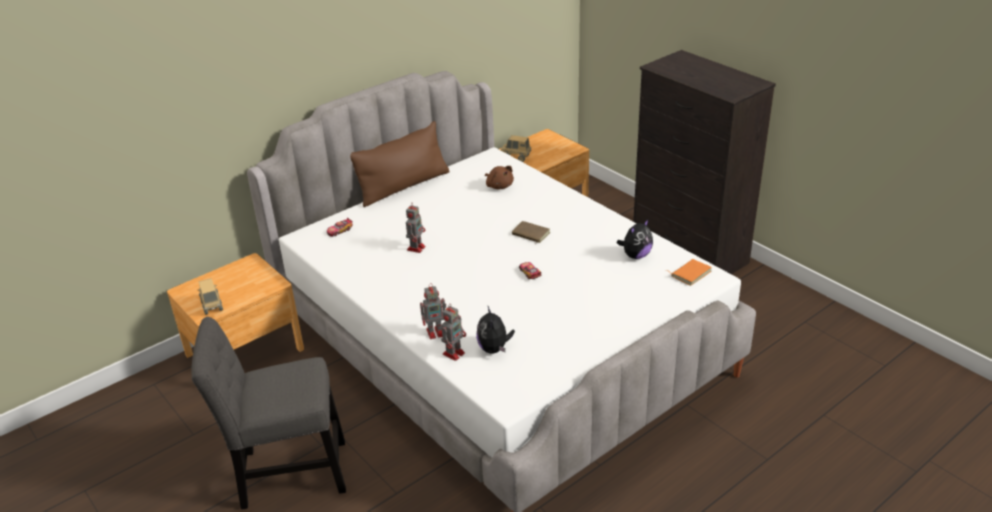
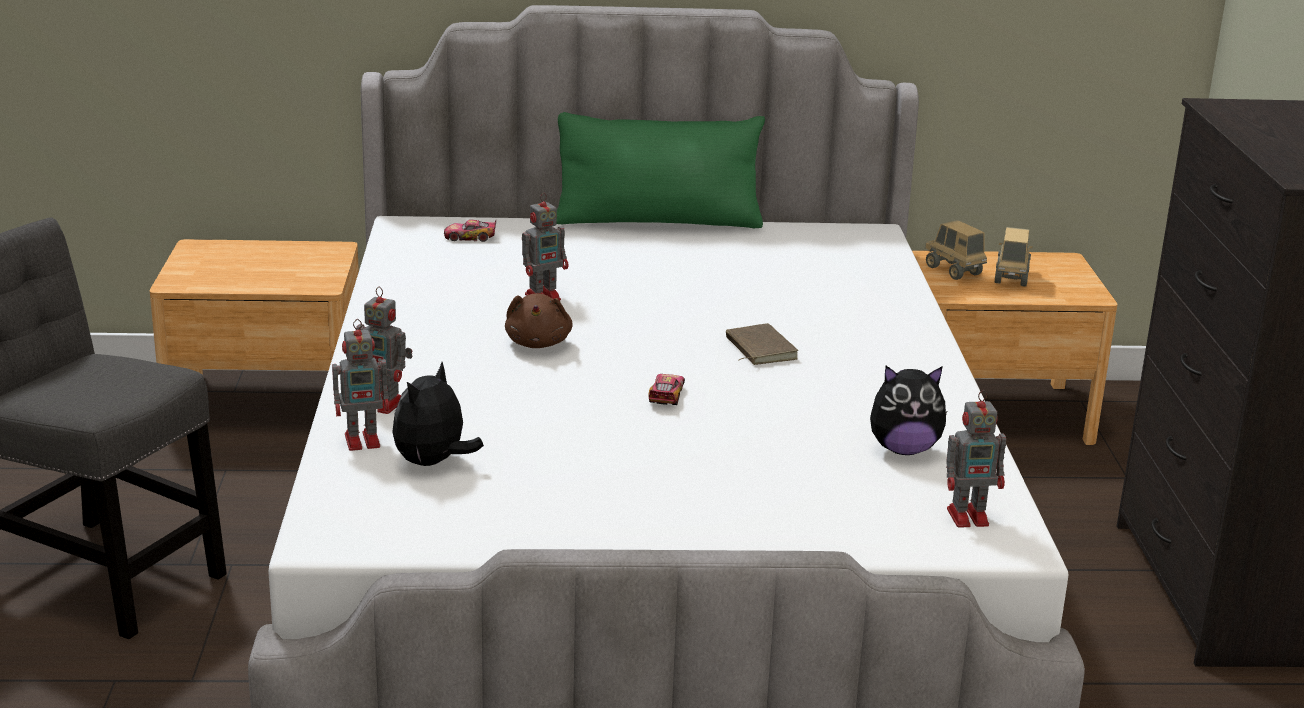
camera: 35 degrees right, 10 degrees down
toy truck [198,278,223,315] -> toy truck moved to [995,227,1033,286]
brown pillow [350,121,449,207] -> green pillow [557,112,765,228]
brown plush toy [485,166,514,189] -> brown plush toy moved to [505,293,573,348]
orange book [666,259,711,286] -> toy robot [946,390,1006,528]

